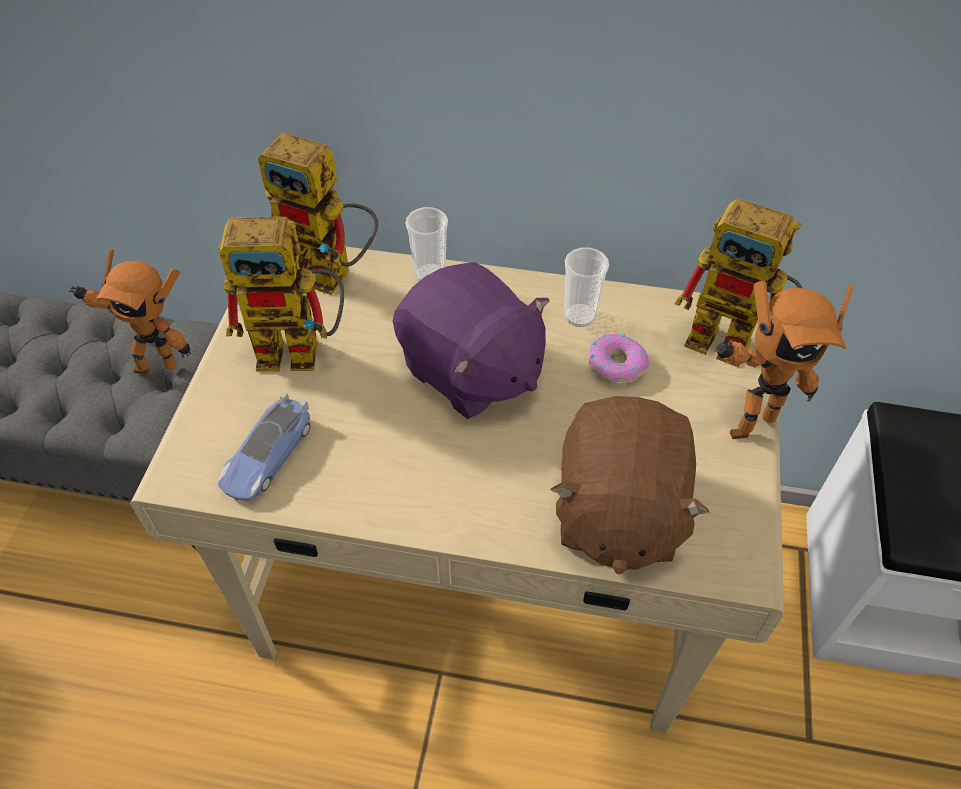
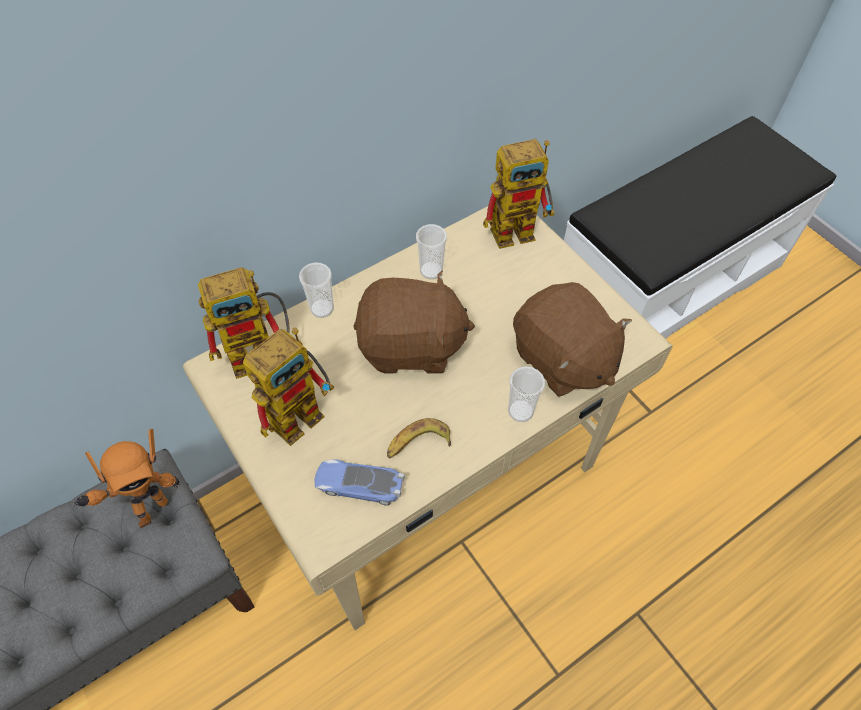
camera: 45 degrees left, 5 degrees up
toy car [218,392,311,501] -> toy car turned 120 degrees clockwise [315,459,404,505]
purple plush toy [393,262,549,419] -> brown plush toy [353,271,475,374]
donut [588,334,649,384] -> none
toy robot [715,281,854,439] -> none
none -> banana [387,418,451,458]
none -> cup [508,366,545,422]

